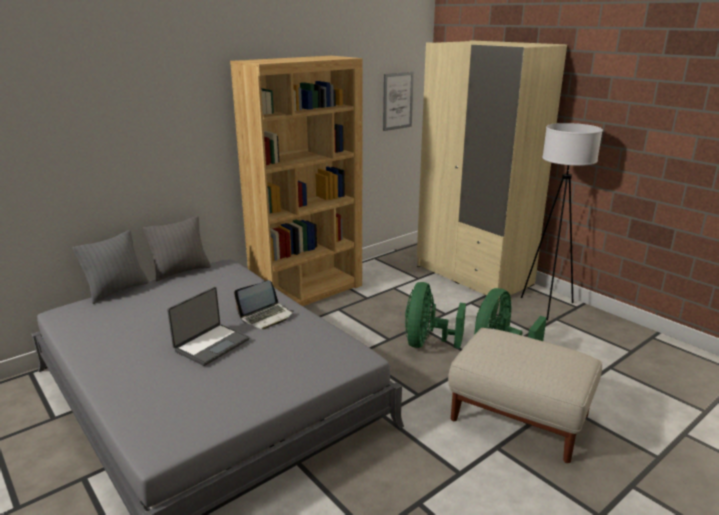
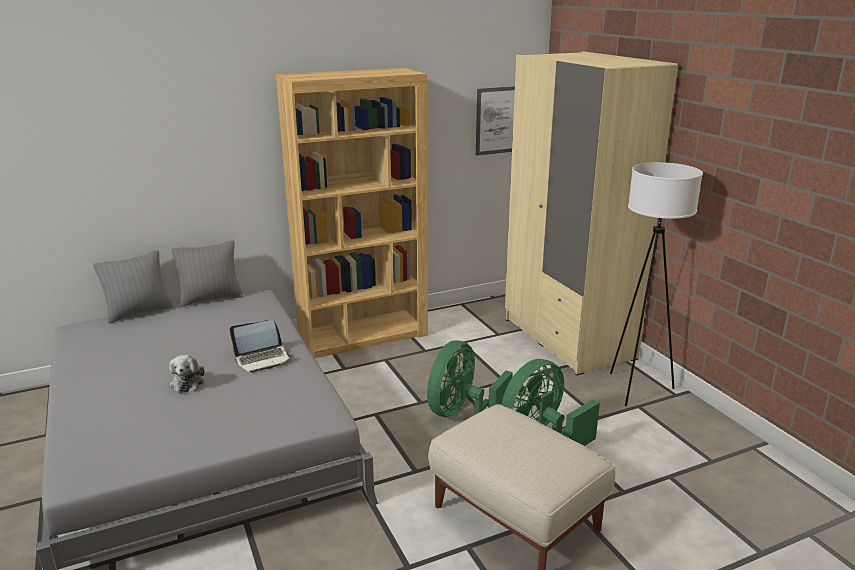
camera: 15 degrees right, 0 degrees up
laptop [167,287,250,366] -> plush toy [169,355,204,393]

